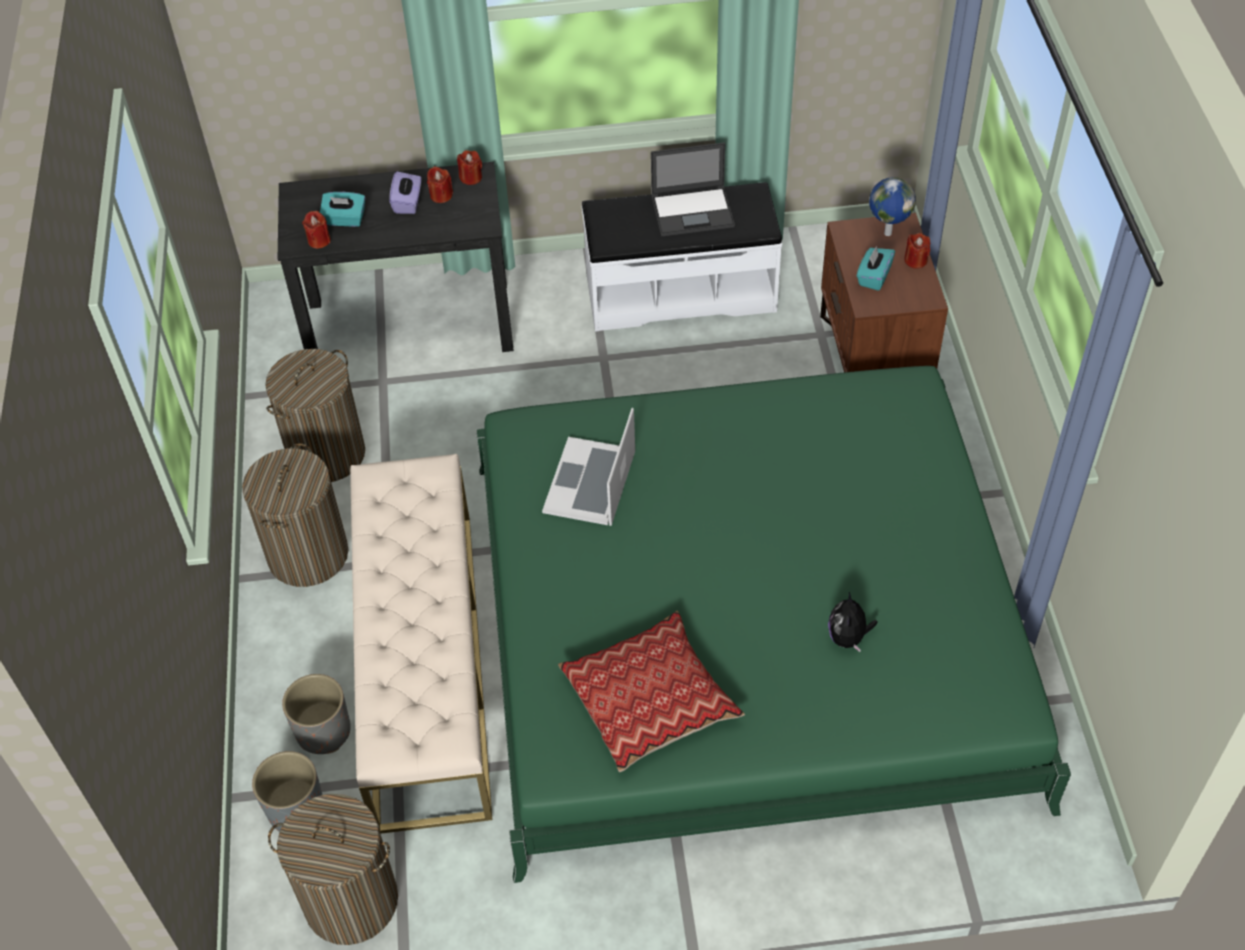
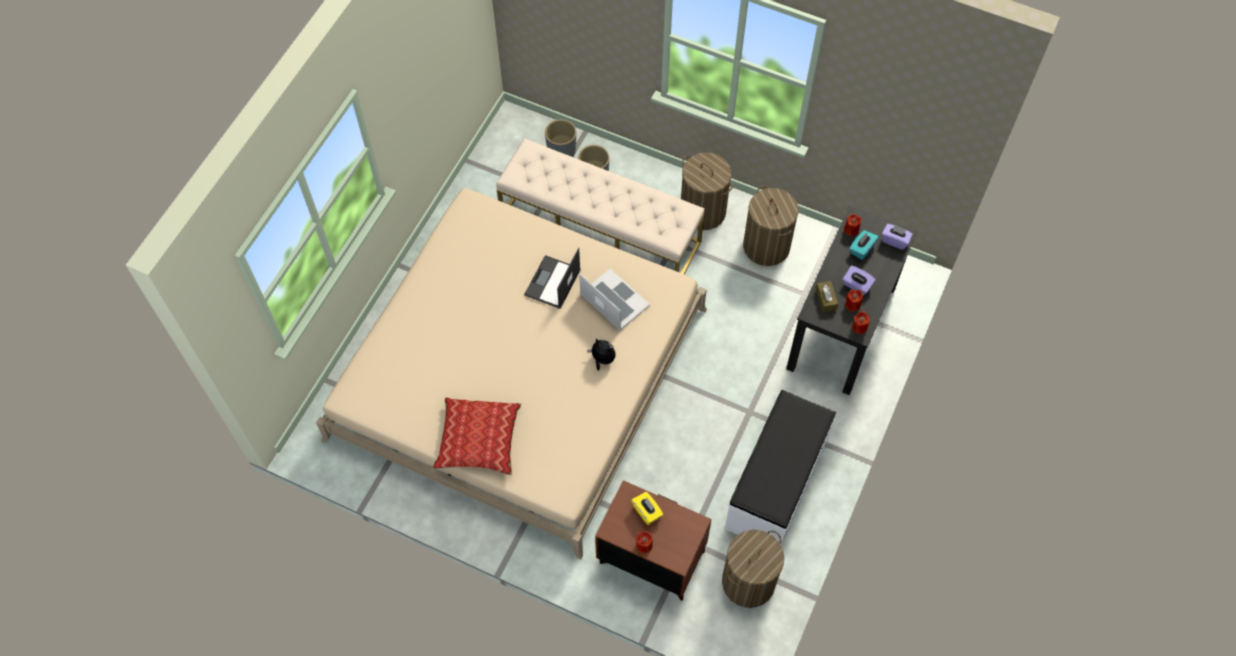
camera: 120 degrees right, 10 degrees up
laundry basket [268,794,398,945] -> laundry basket moved to [722,530,784,608]
green bed [476,366,1071,883] -> beige bed [316,188,707,560]
pillow [558,611,745,772] -> pillow moved to [432,397,521,475]
laptop [651,142,735,236] -> laptop moved to [524,248,581,309]
plush toy [828,592,878,652] -> plush toy moved to [587,338,616,371]
turquoise tissue box [857,246,895,291] -> yellow tissue box [631,492,663,525]
globe [869,177,916,236] -> none
none -> brown tissue box [816,281,838,312]
none -> purple tissue box [882,224,913,250]

